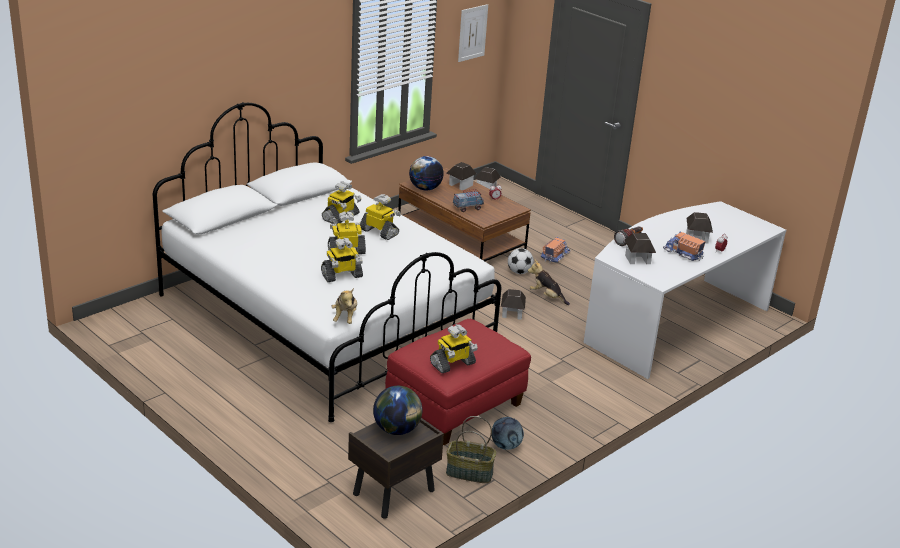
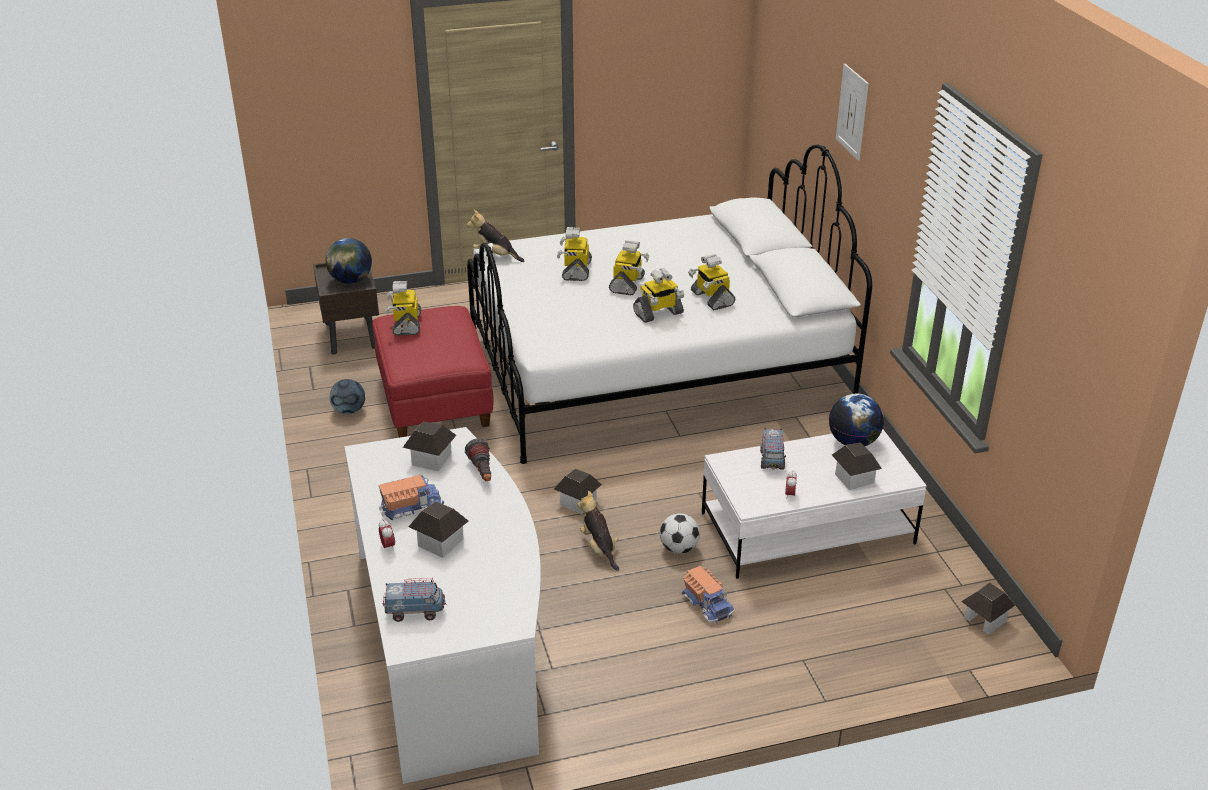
camera: 120 degrees right, 5 degrees up
brown coffee table [398,168,531,261] -> white coffee table [702,429,927,579]
basket [446,416,496,483] -> none
picture [458,4,488,62] -> picture moved to [836,64,869,160]
plush toy [528,260,570,305] -> plush toy turned 90 degrees counterclockwise [577,491,619,571]
none -> toy truck [383,578,446,622]

